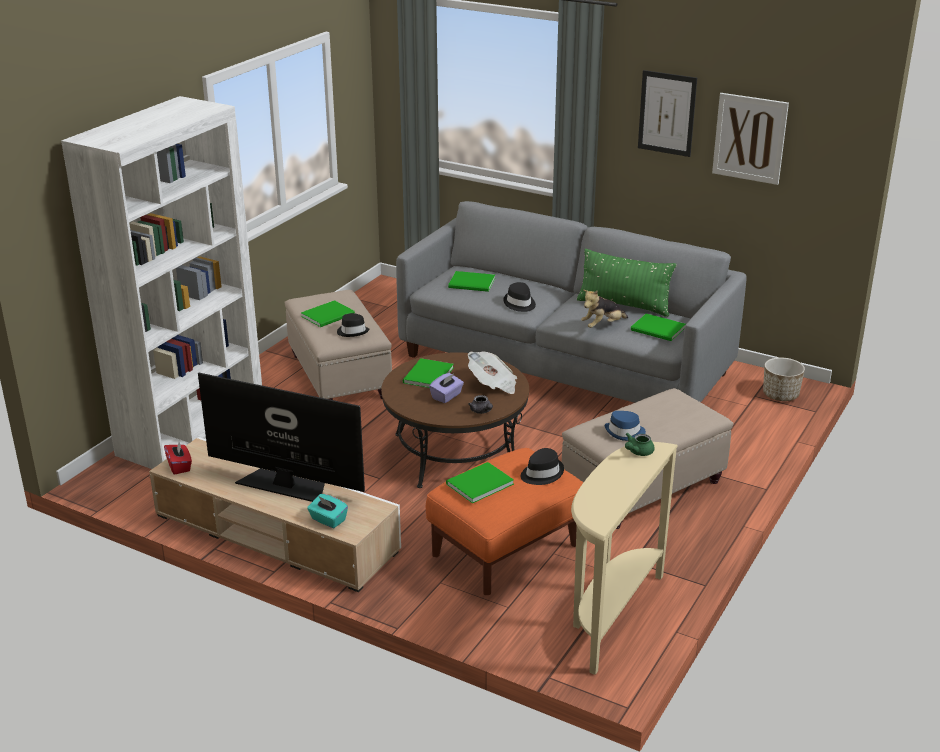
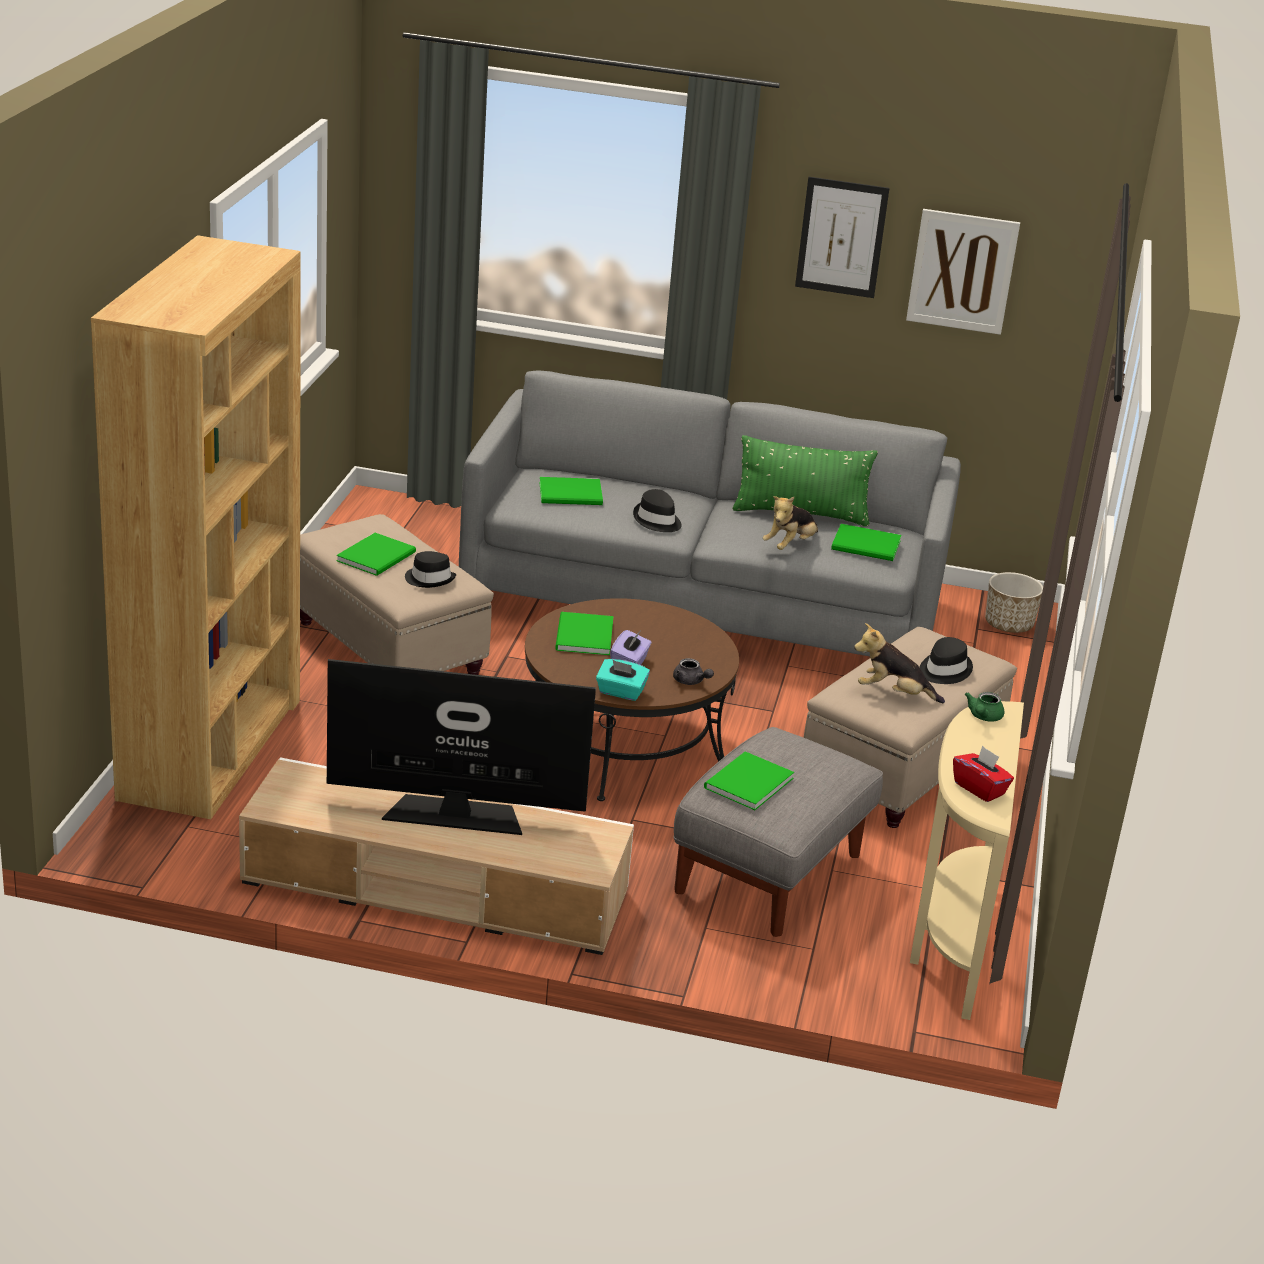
camera: 20 degrees left, 0 degrees up
white bookcase [61,96,262,469] -> brown bookcase [91,235,301,819]
red tissue box [164,442,192,475] -> red tissue box moved to [953,746,1014,802]
turquoise tissue box [307,494,348,528] -> turquoise tissue box moved to [596,659,650,701]
orange ottoman [426,448,584,595] -> grey ottoman [673,727,883,937]
newspaper [468,351,517,394] -> none
black hat [521,448,564,485] -> black hat moved to [920,637,973,684]
blue hat [605,411,646,441] -> plush toy [854,623,945,703]

